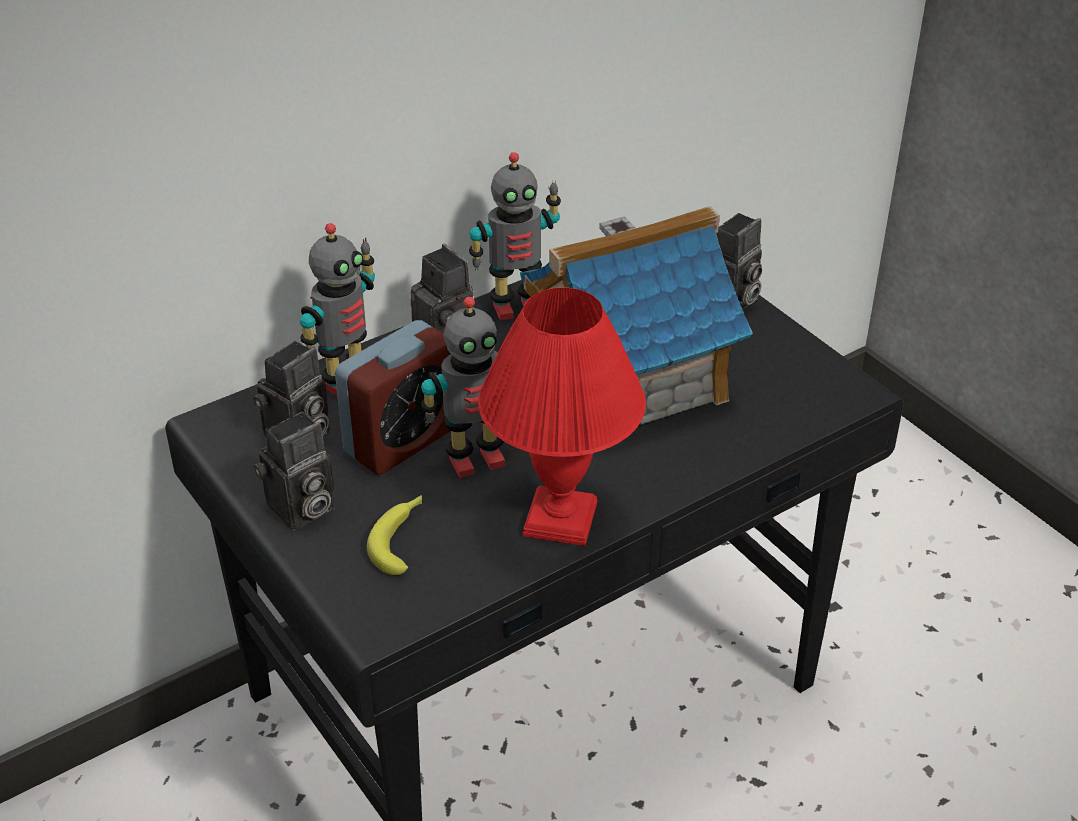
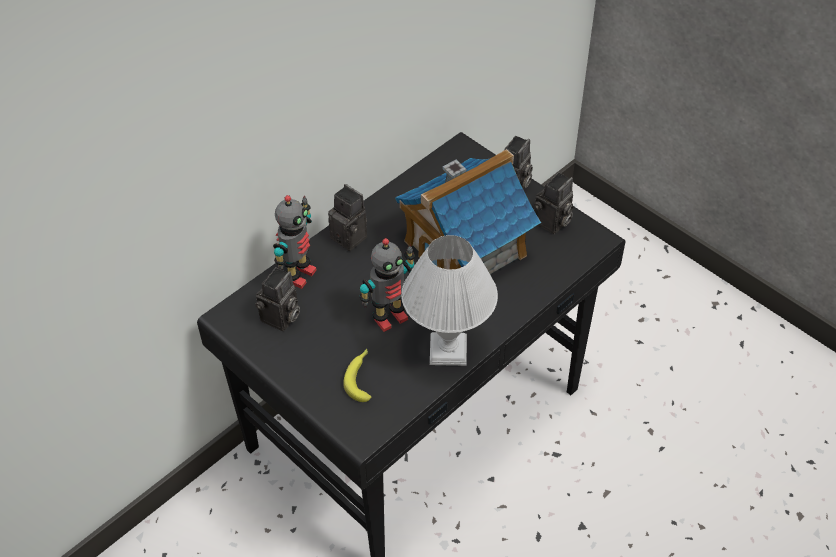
camera: 10 degrees left, 10 degrees up
camera [254,411,335,531] -> camera moved to [534,172,573,234]
alarm clock [335,320,451,475] -> none
toy robot [469,152,561,321] -> none
red table lamp [478,287,646,546] -> white table lamp [401,235,498,366]

